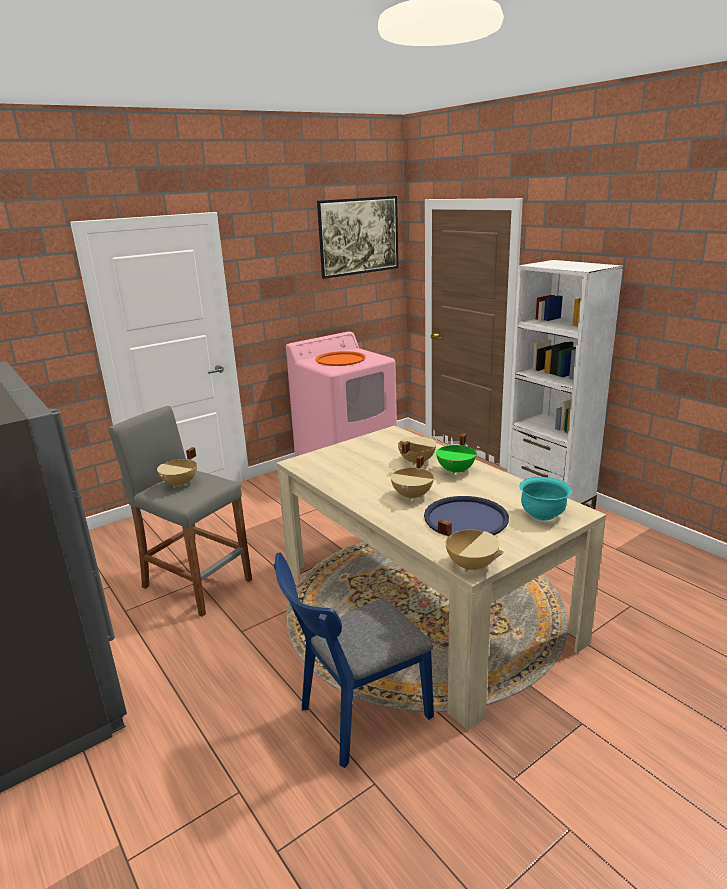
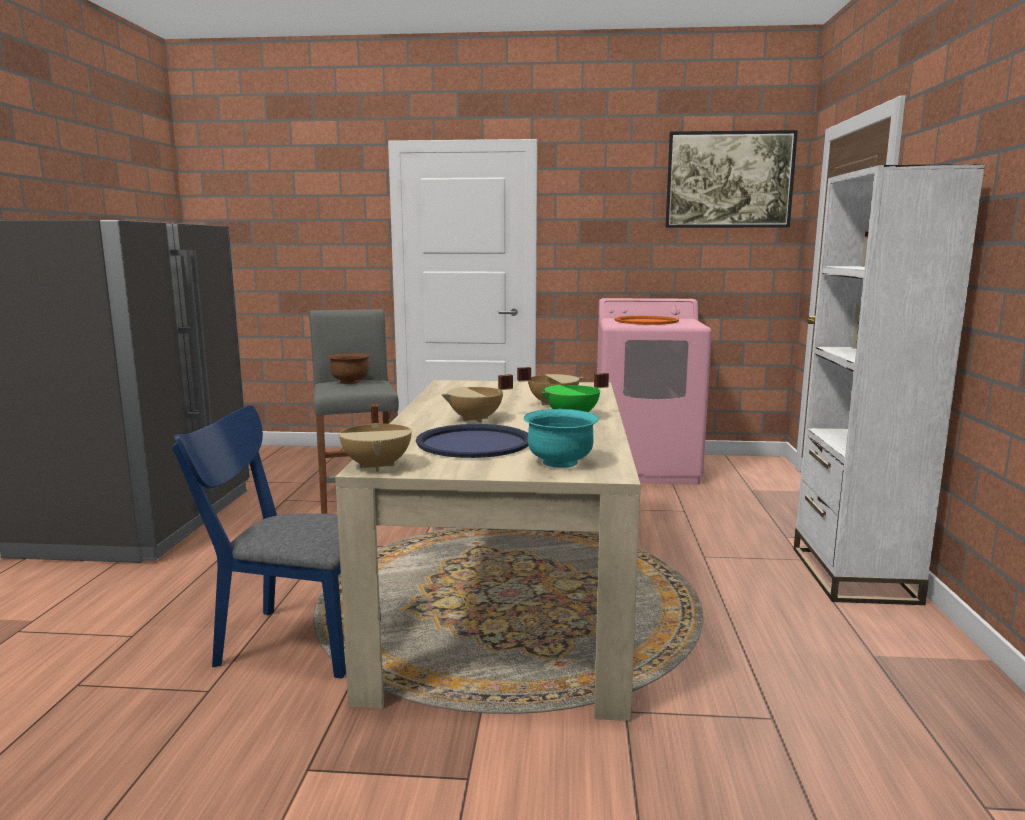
camera: 40 degrees right, 10 degrees down
beige cooking pot [157,447,197,488] -> brown bowl [327,353,371,384]

